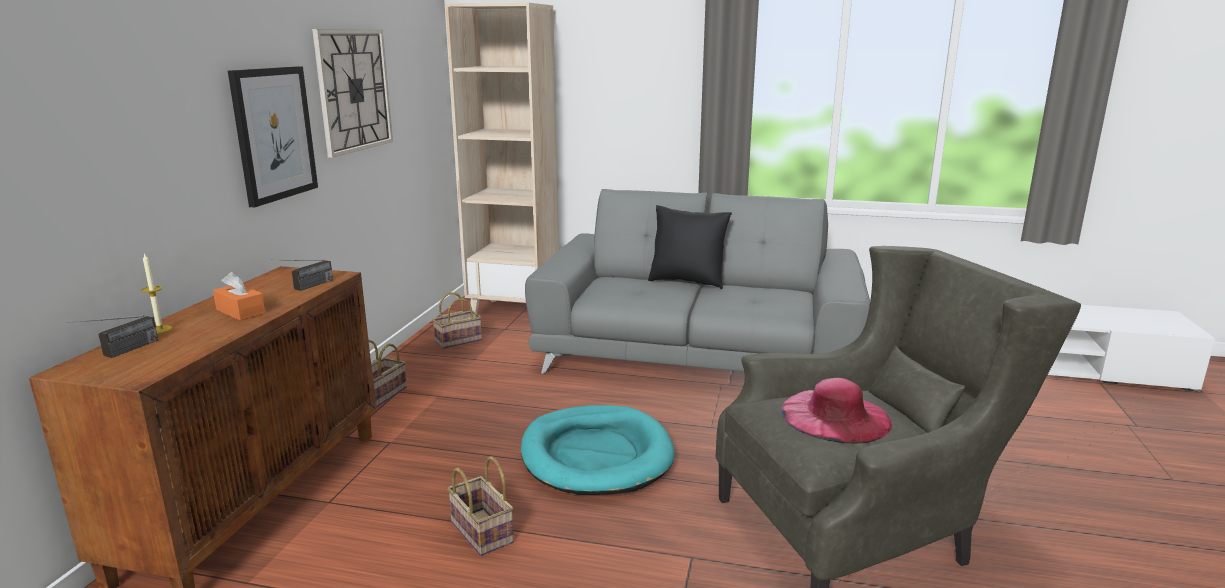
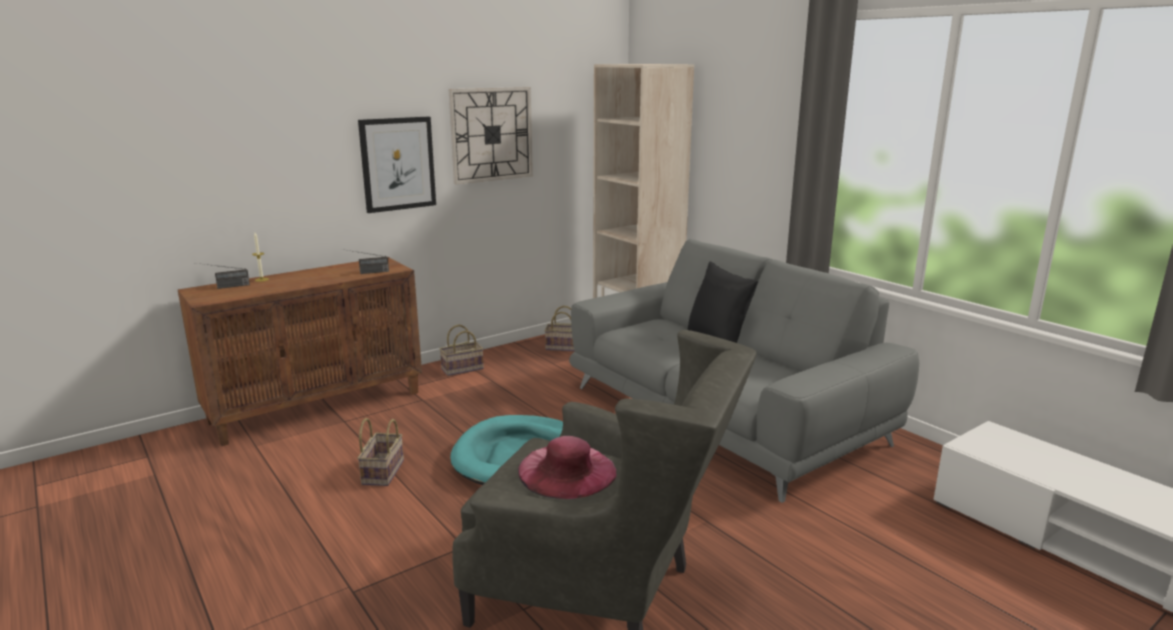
camera: 40 degrees right, 0 degrees up
orange tissue box [213,272,266,321] -> none

